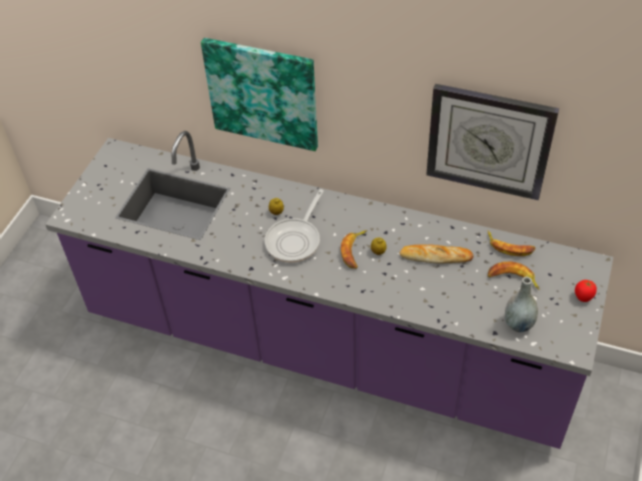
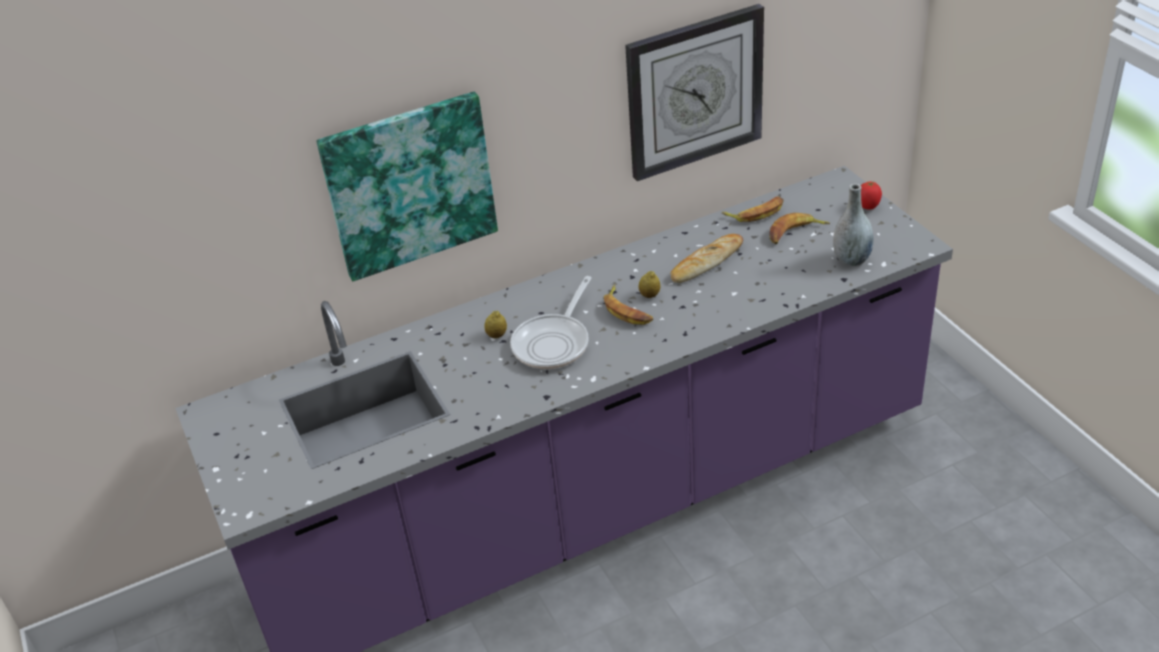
camera: 45 degrees left, 10 degrees down
frying pan [265,189,324,263] -> frying pan turned 45 degrees clockwise [510,276,591,369]

